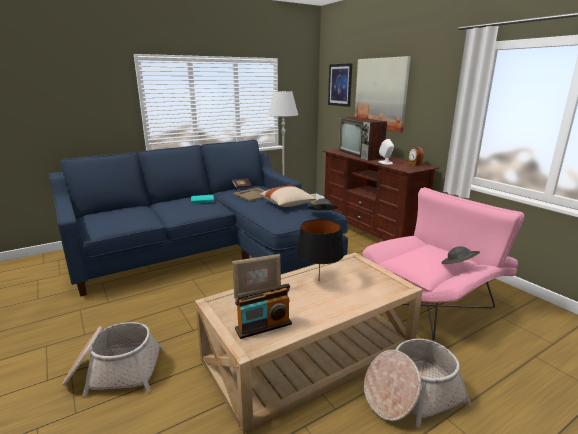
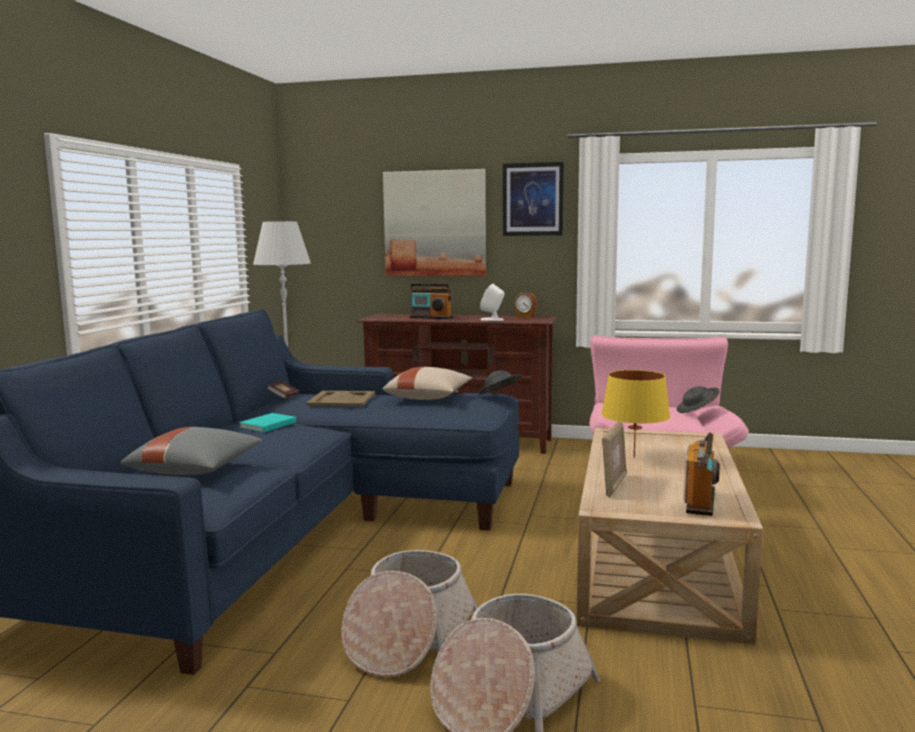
camera: 45 degrees left, 10 degrees down
black table lamp [296,219,344,279] -> yellow table lamp [601,370,670,458]
picture [328,63,352,107] -> picture moved to [503,162,564,236]
television [339,117,387,161] -> radio [410,283,454,319]
basket [364,339,471,427] -> basket moved to [341,550,477,677]
none -> grey pillow [121,427,262,475]

